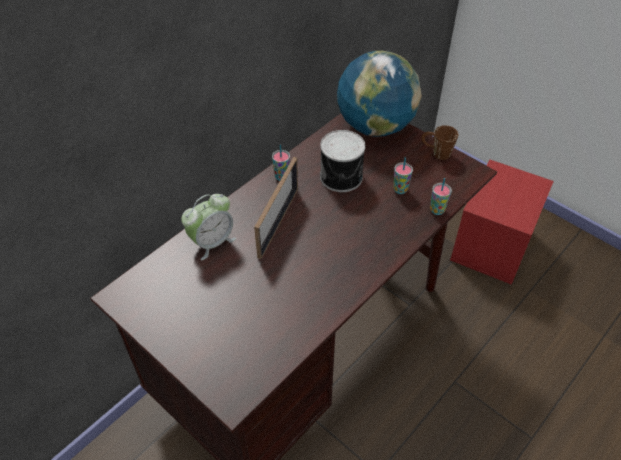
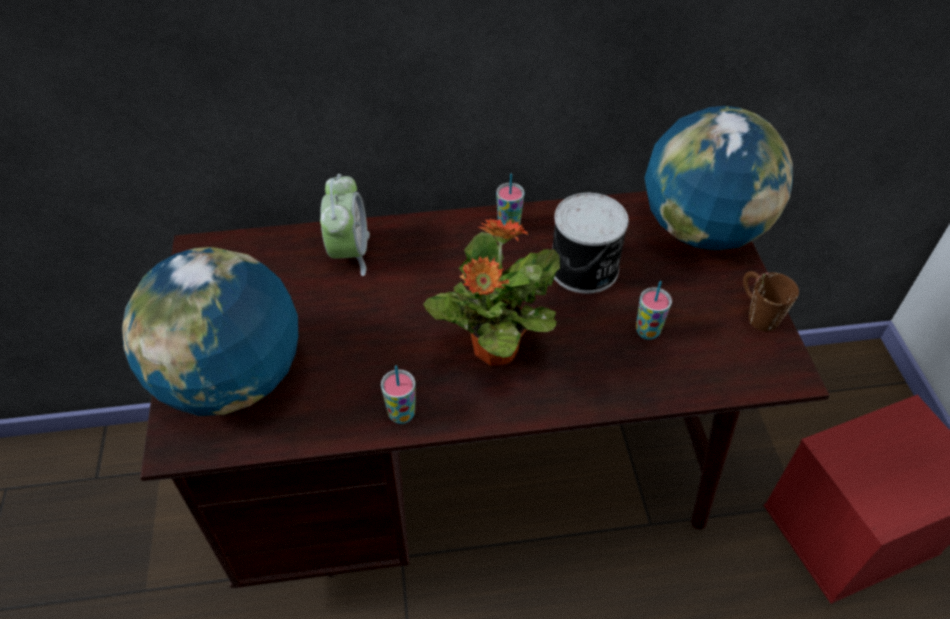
camera: 40 degrees right, 0 degrees up
alarm clock [181,194,236,260] -> alarm clock turned 90 degrees counterclockwise [320,174,370,276]
picture frame [254,157,298,259] -> none
cup [430,178,452,215] -> cup moved to [381,366,416,424]
none -> globe [122,247,298,416]
none -> potted plant [423,218,560,366]

